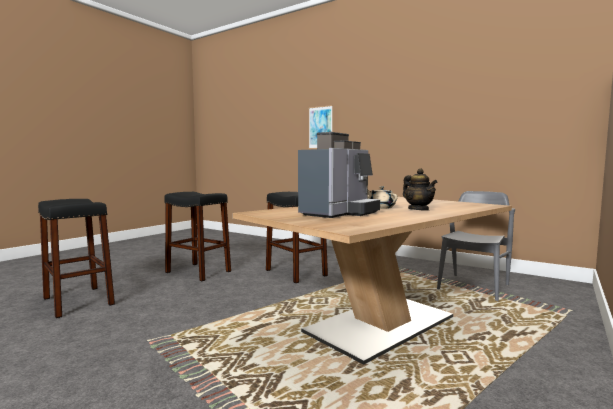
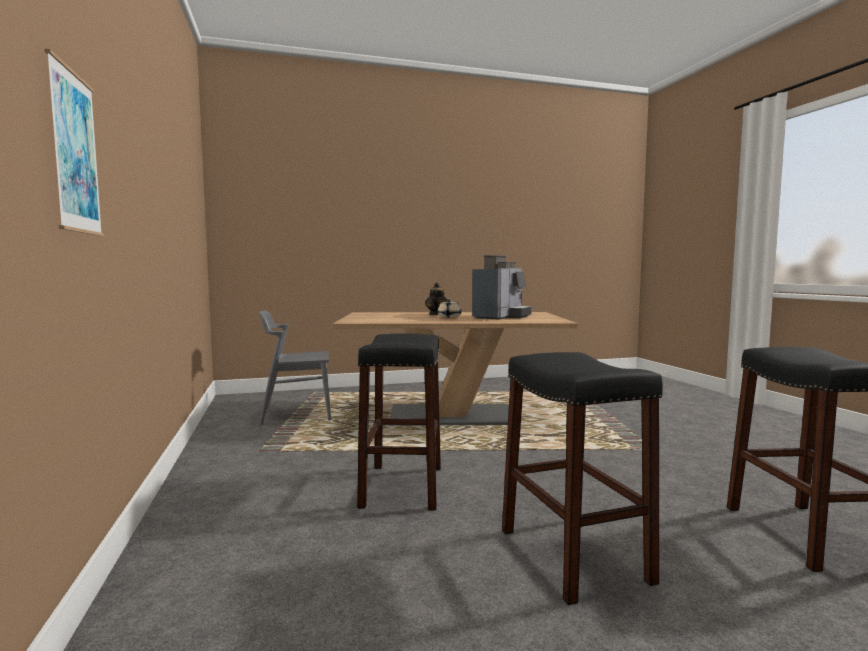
camera: 140 degrees left, 0 degrees up
coffee machine [298,132,380,218] -> coffee machine turned 135 degrees clockwise [472,255,532,320]

